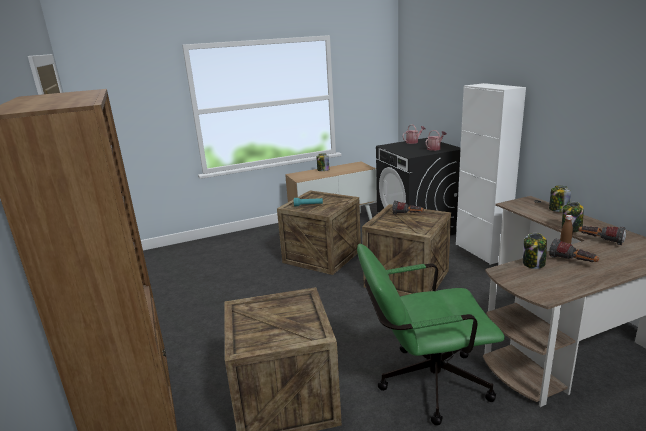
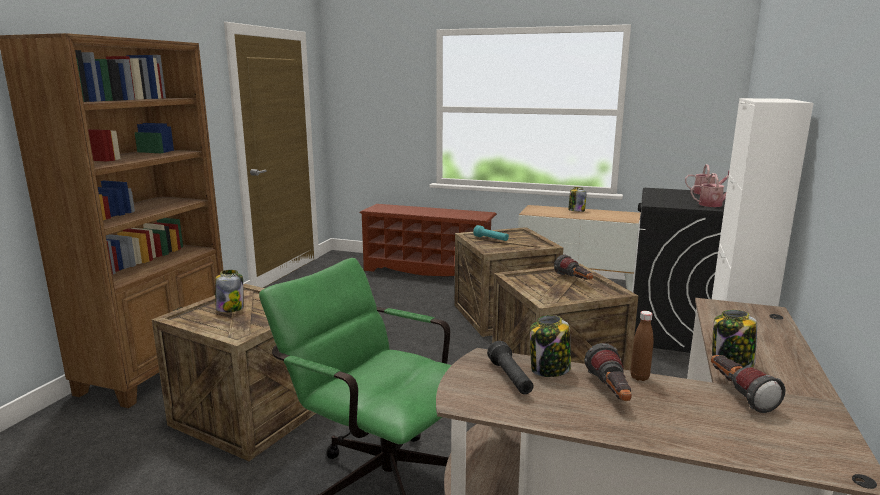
camera: 40 degrees right, 5 degrees down
jar [549,186,571,212] -> jar moved to [215,270,244,312]
none -> brown shoe rack [359,204,497,276]
none -> black flashlight [487,341,534,394]

